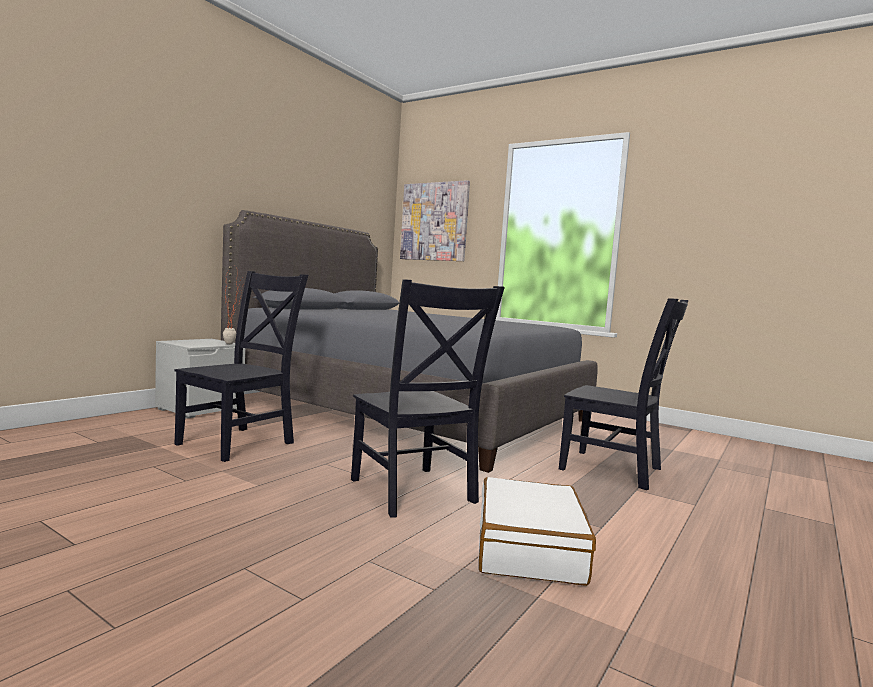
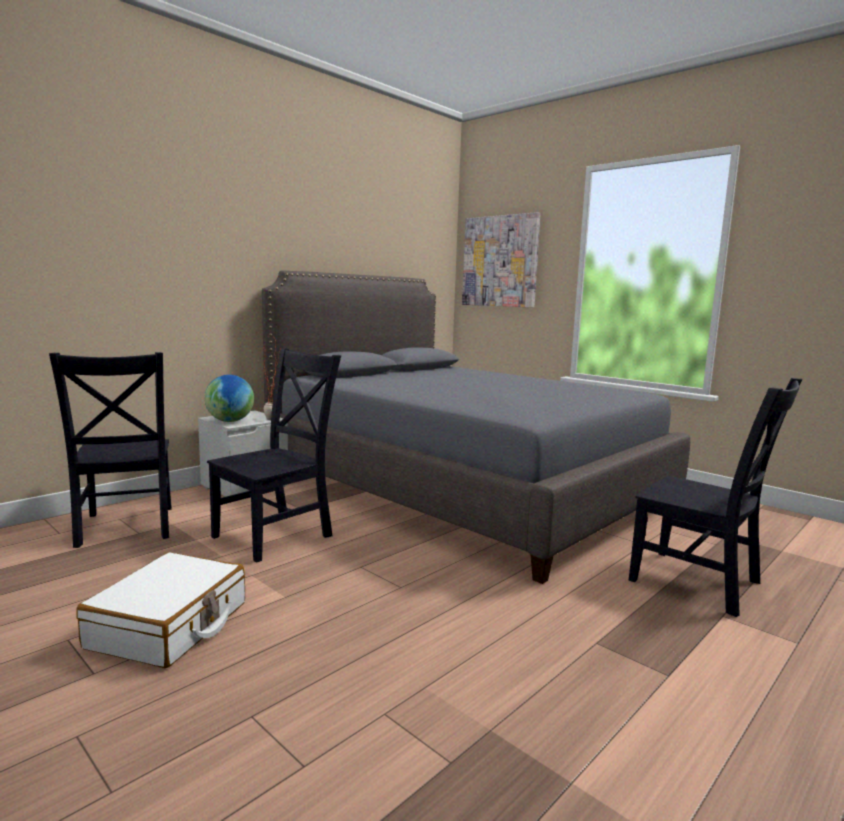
camera: 10 degrees right, 5 degrees up
black chair [351,279,505,518] -> black chair moved to [49,352,172,548]
white suitcase [479,477,596,586] -> white suitcase moved to [76,552,245,668]
none -> globe [204,375,254,422]

